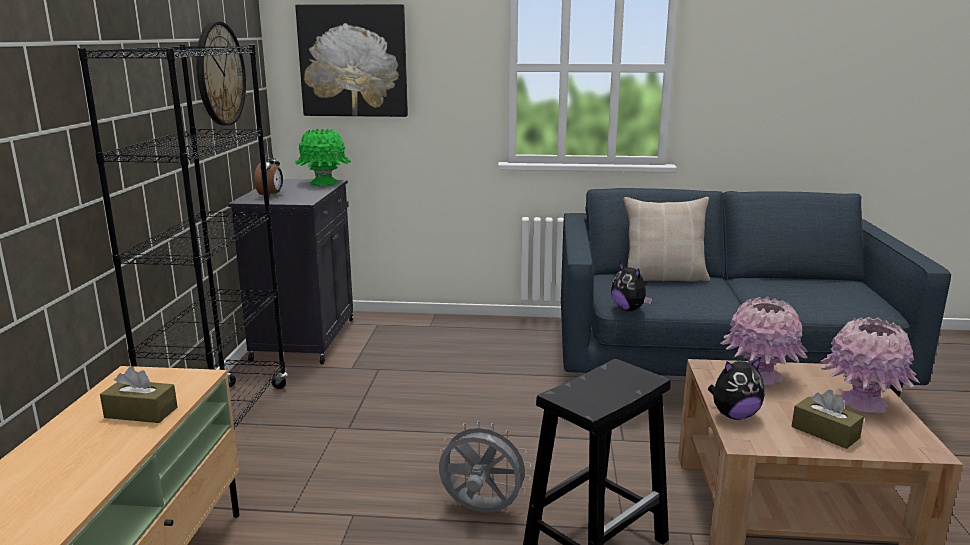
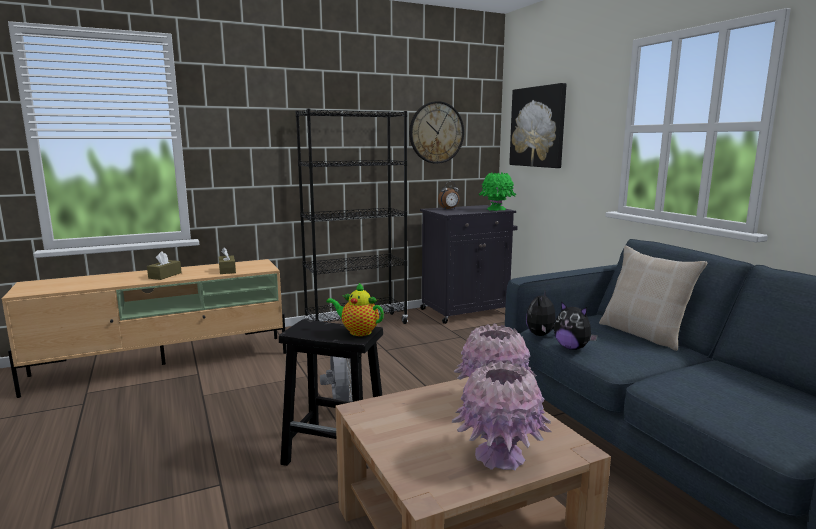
camera: 60 degrees right, 5 degrees down
plush toy [708,357,764,420] -> plush toy moved to [554,301,598,350]
brown tissue box [792,390,864,449] -> brown tissue box moved to [147,251,182,280]
none -> teapot [326,282,384,336]

